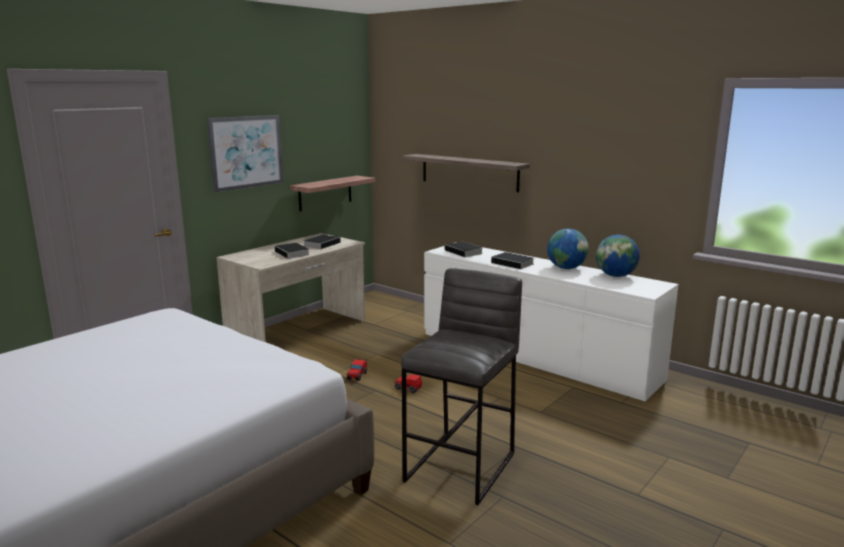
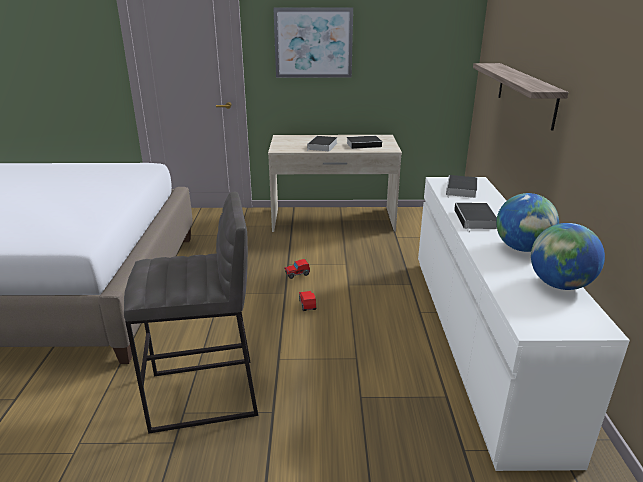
camera: 50 degrees right, 10 degrees up
shelf [290,175,375,211] -> none

